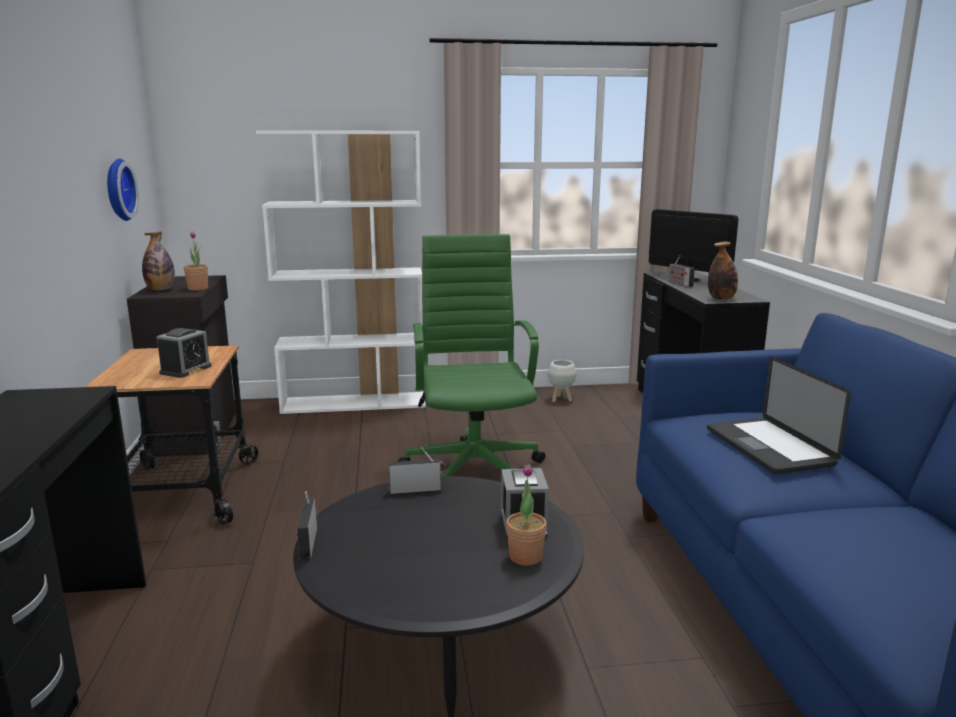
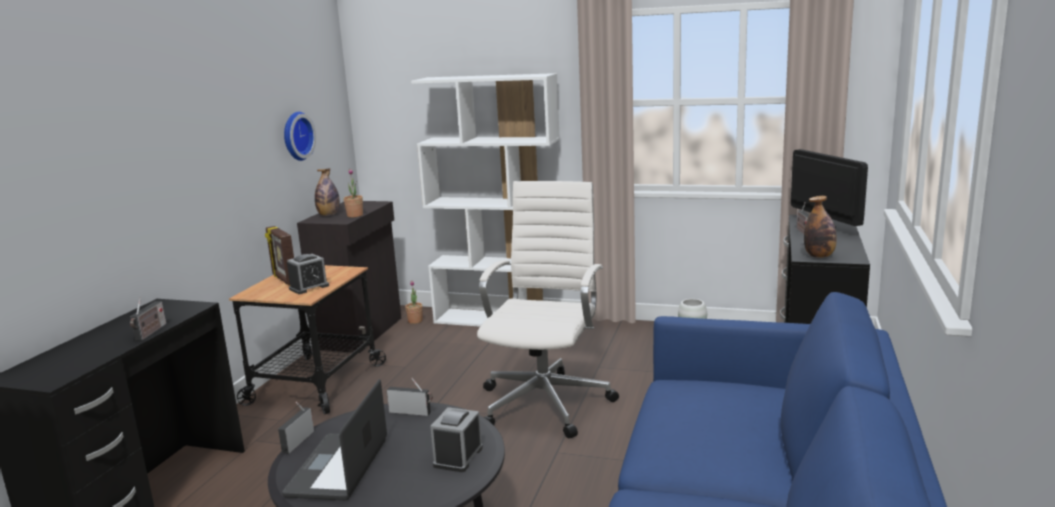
camera: 25 degrees right, 0 degrees up
green office chair [397,234,545,476] -> white office chair [477,181,619,438]
potted plant [506,464,547,566] -> potted plant moved to [405,281,423,324]
laptop [707,356,851,474] -> laptop moved to [282,379,387,500]
none -> radio [130,298,166,340]
none -> picture frame [265,226,294,286]

